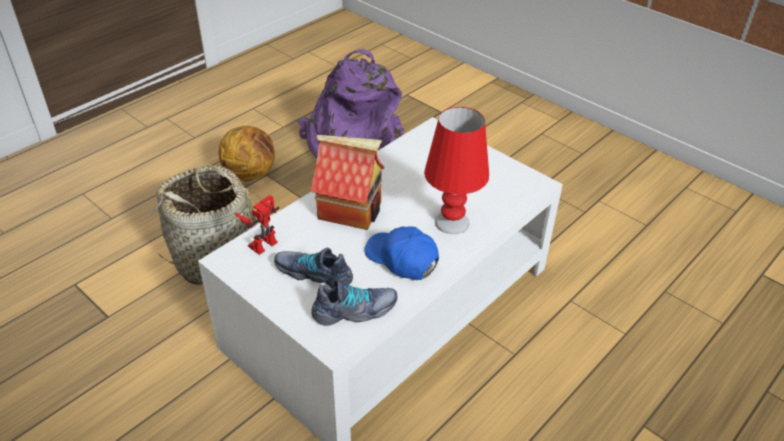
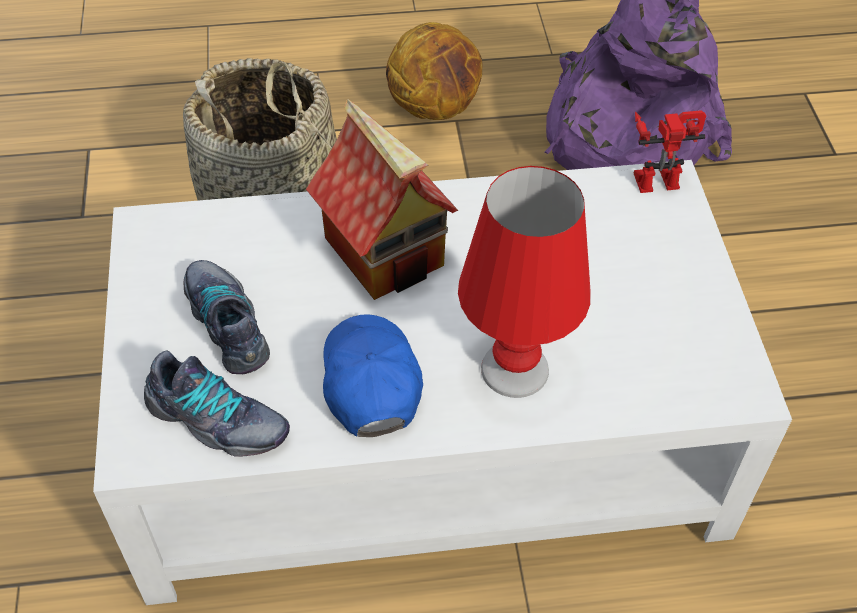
camera: 40 degrees right, 10 degrees up
toy robot [235,195,280,255] -> toy robot moved to [634,110,706,193]

